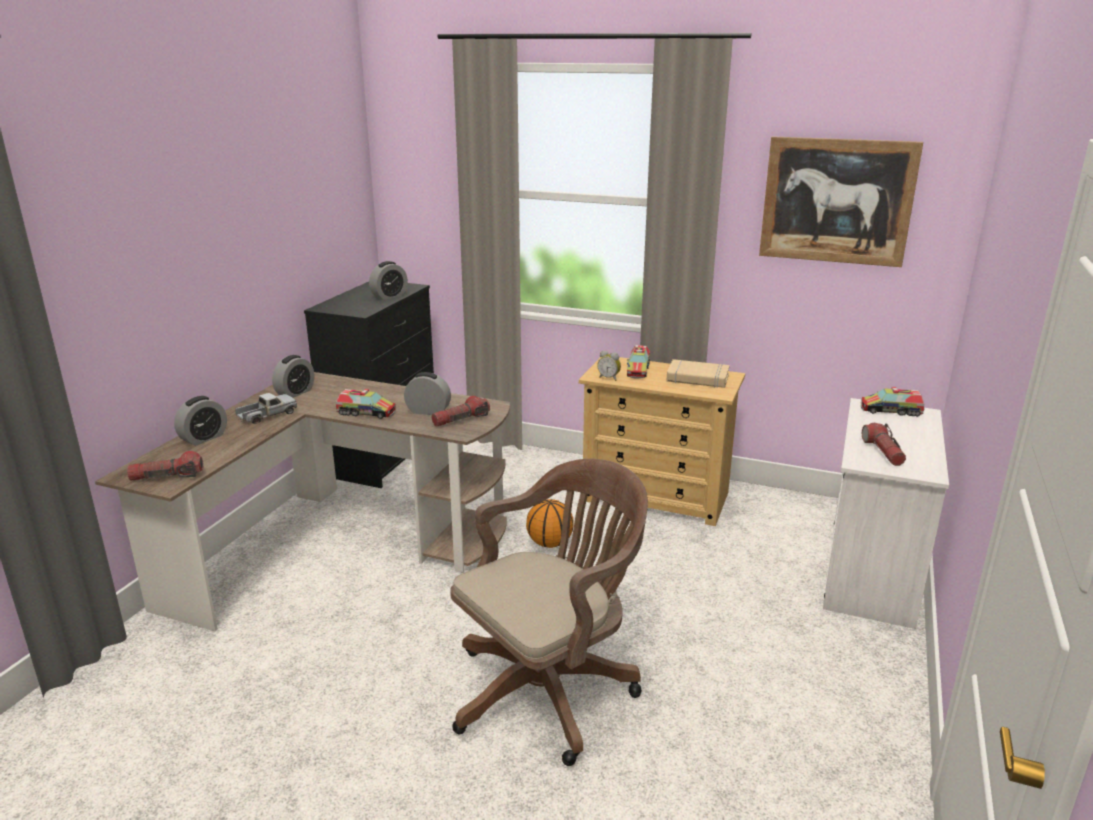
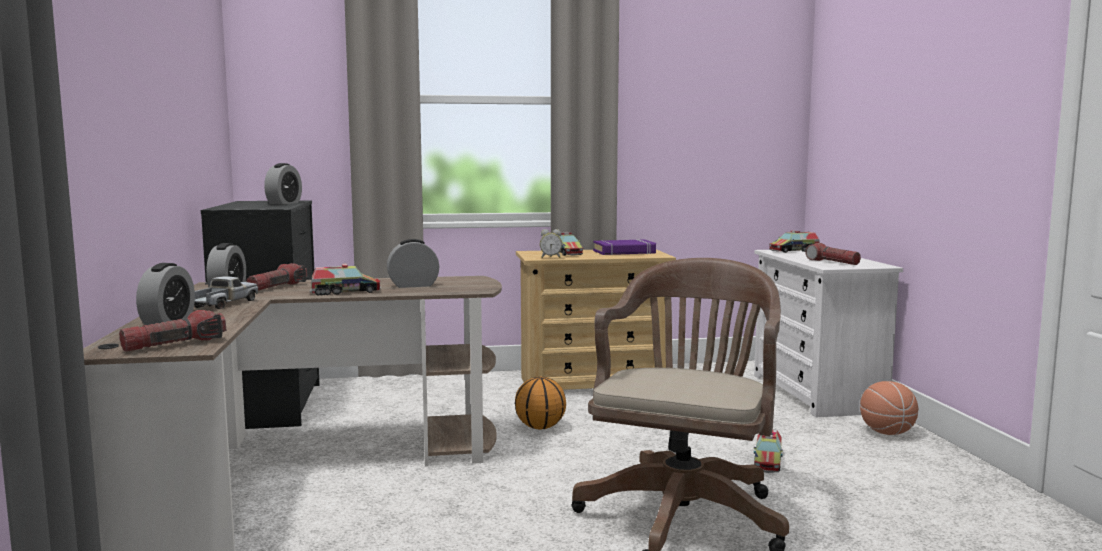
camera: 30 degrees left, 15 degrees down
flashlight [432,396,490,427] -> flashlight moved to [247,263,307,291]
beige book [666,359,730,388] -> purple book [593,239,656,255]
picture [759,136,923,267] -> none
none -> toy truck [754,429,783,473]
none -> basketball [860,381,918,435]

